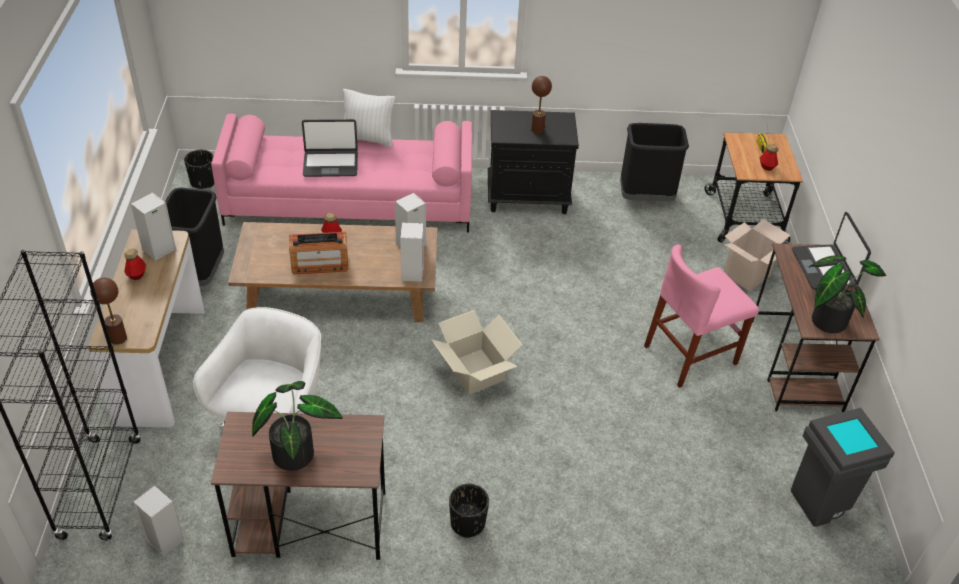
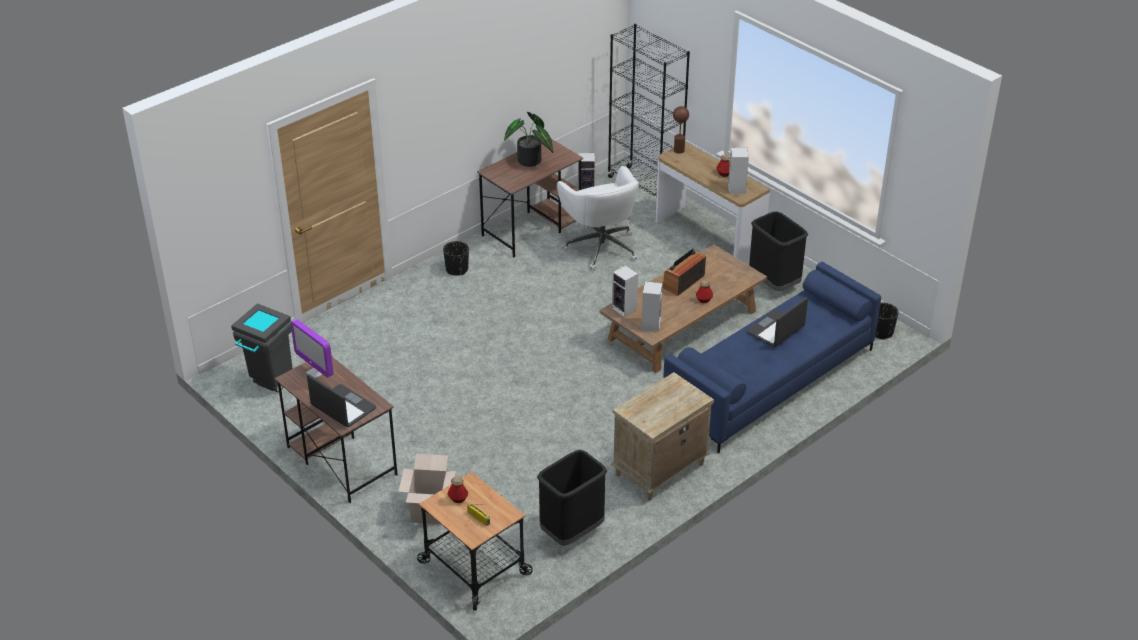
camera: 140 degrees right, 5 degrees down
pink sofa [211,114,472,232] -> blue sofa [663,262,881,453]
white pillow [343,89,395,147] -> none
cardboard box [432,310,523,394] -> none
black nightstand [488,110,579,214] -> beige nightstand [611,372,714,500]
brown table lamp [531,76,552,134] -> none
pink chair [644,245,759,388] -> none
potted plant [809,255,886,333] -> monitor [291,319,334,378]

